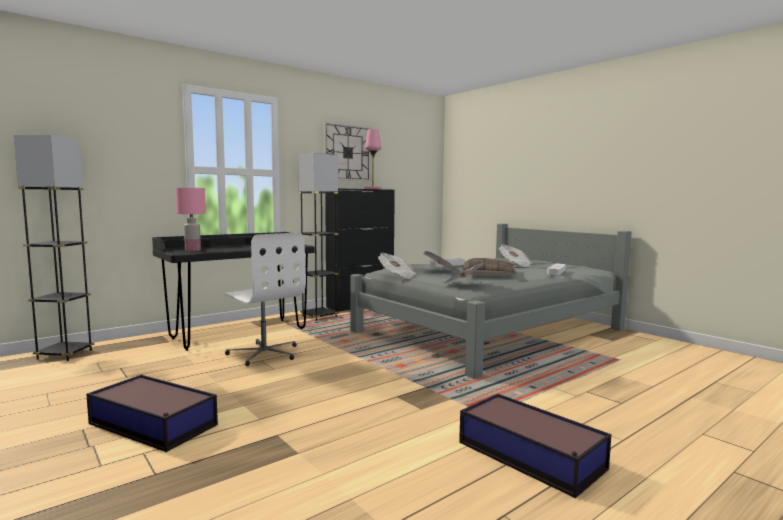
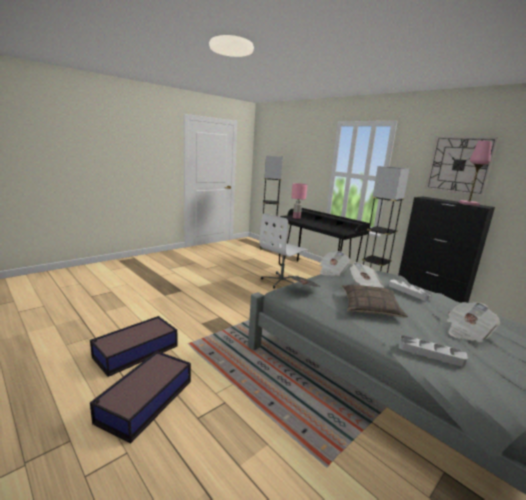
camera: 85 degrees right, 10 degrees up
storage box [87,375,218,452] -> storage box moved to [90,351,191,443]

